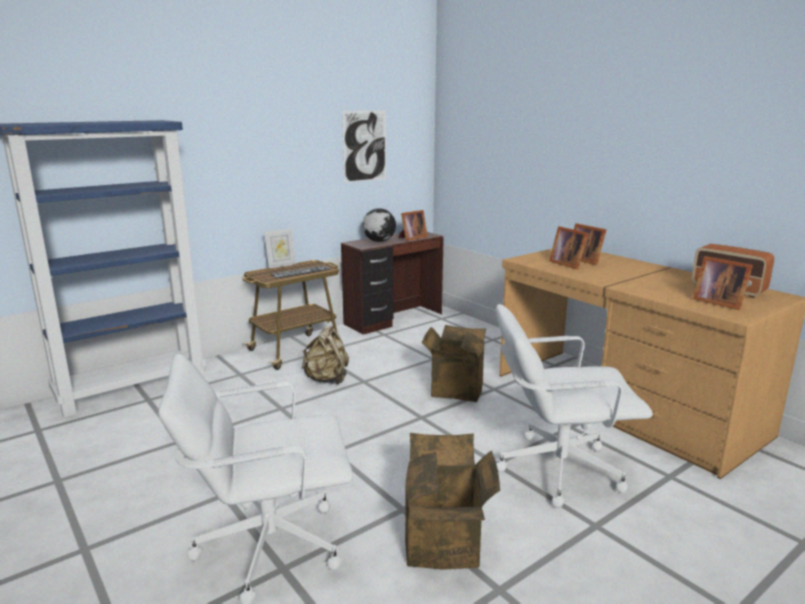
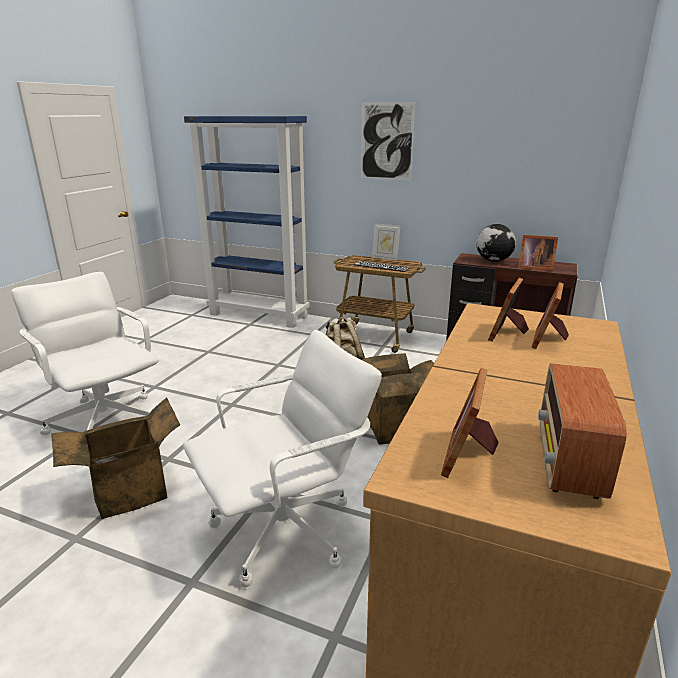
camera: 60 degrees right, 5 degrees up
picture [342,110,386,183] -> picture moved to [361,102,415,180]
white office chair [496,304,653,508] -> white office chair turned 90 degrees clockwise [183,330,382,587]

